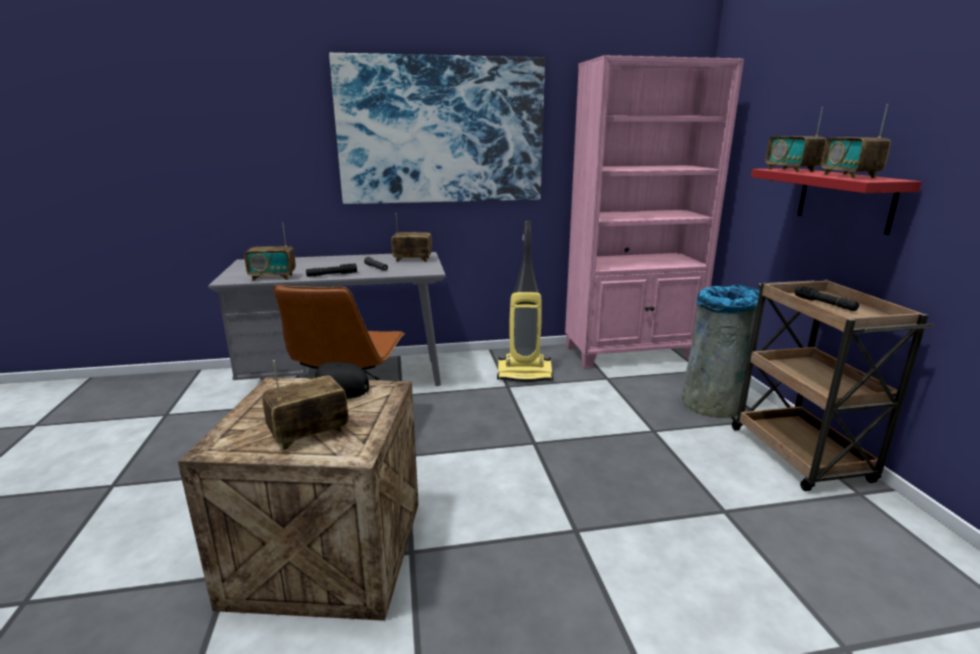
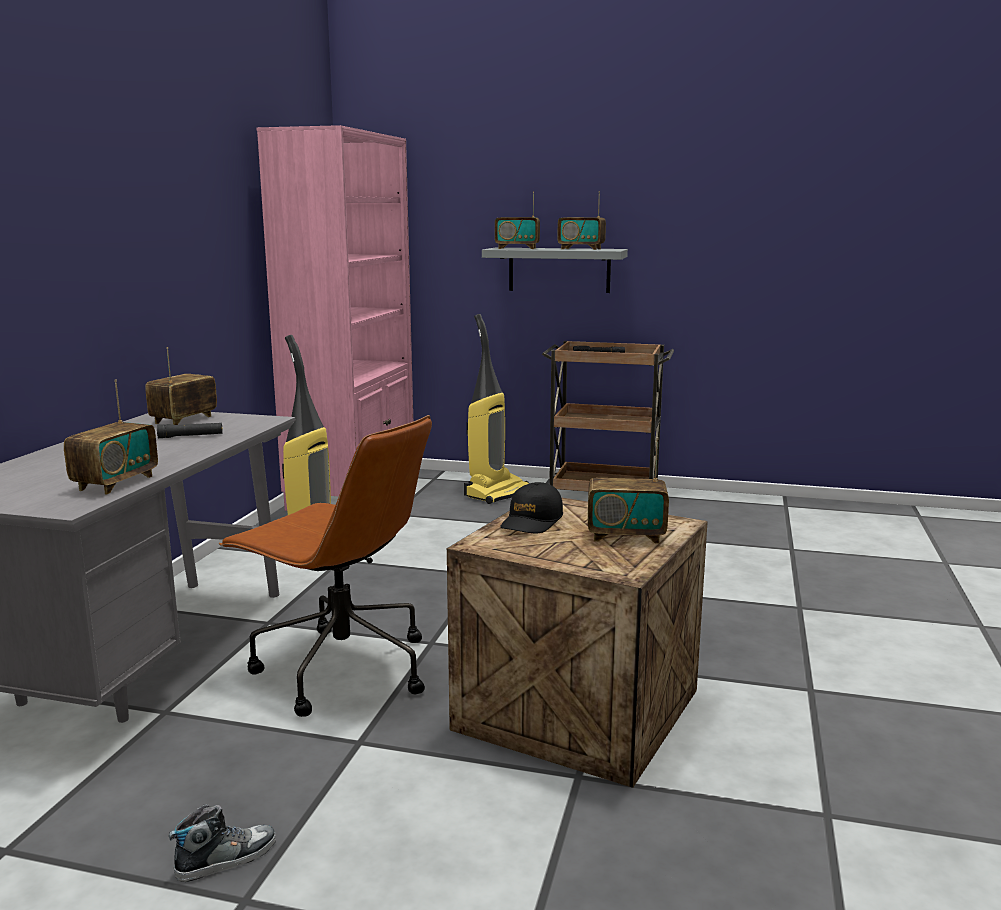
camera: 65 degrees left, 5 degrees down
radio [262,360,349,450] -> radio turned 75 degrees counterclockwise [588,438,669,544]
black flashlight [306,263,357,277] -> none
picture [329,53,545,204] -> none
grey trash can [682,285,760,418] -> vacuum cleaner [464,314,530,504]
red shelf [751,168,922,235] -> grey shelf [482,248,628,293]
none -> shoe [169,804,276,882]

